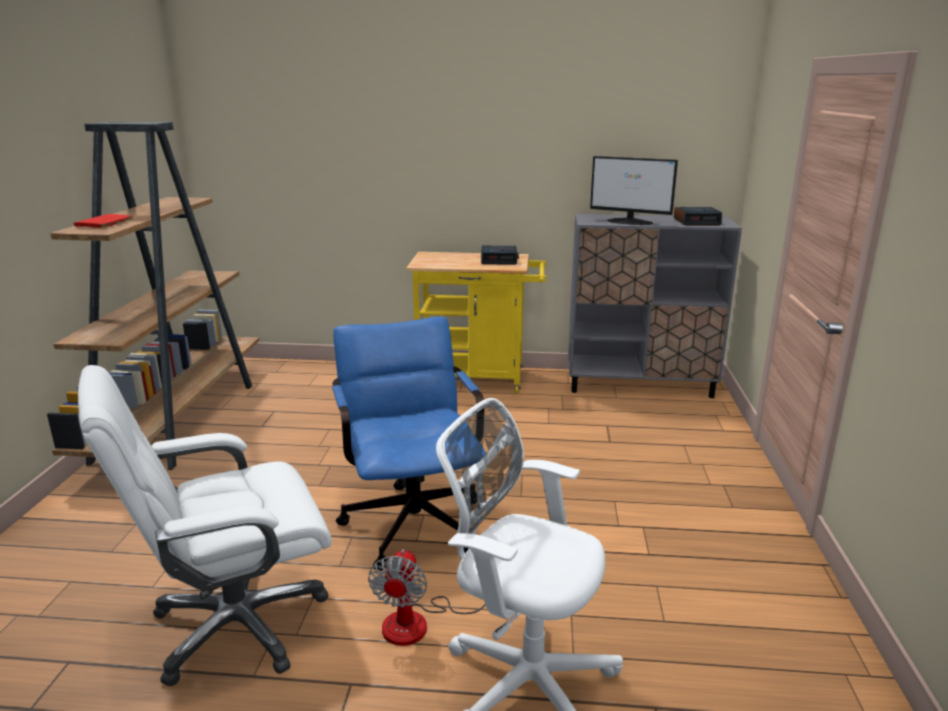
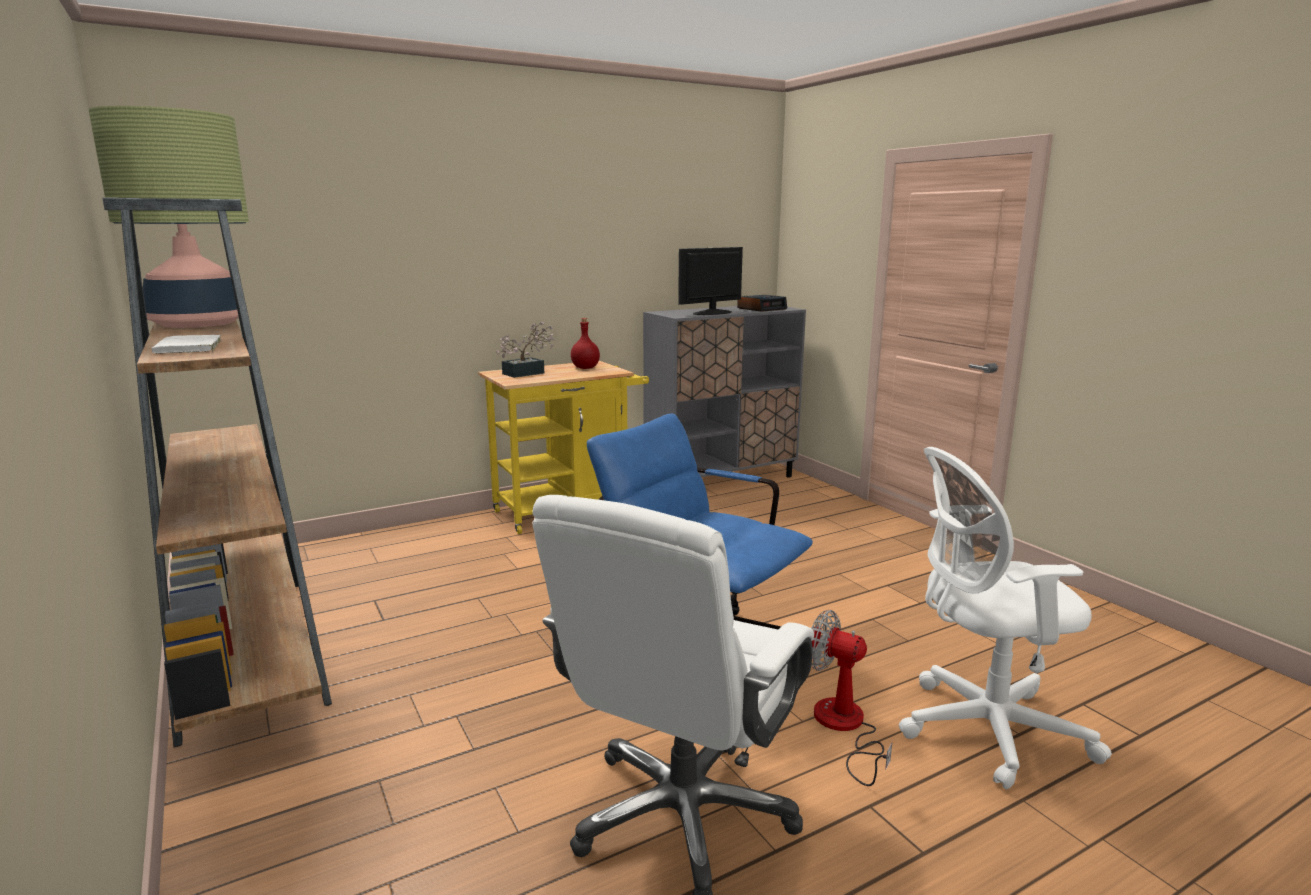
camera: 35 degrees left, 5 degrees down
red book [74,214,133,229] -> white book [151,335,221,354]
fan [368,549,485,646] -> fan turned 150 degrees clockwise [811,610,892,786]
alarm clock [481,245,519,264] -> red bottle [571,318,600,369]
monitor [590,156,678,225] -> monitor turned 150 degrees clockwise [678,247,743,315]
none -> table lamp [89,106,249,328]
none -> potted plant [496,322,554,378]

